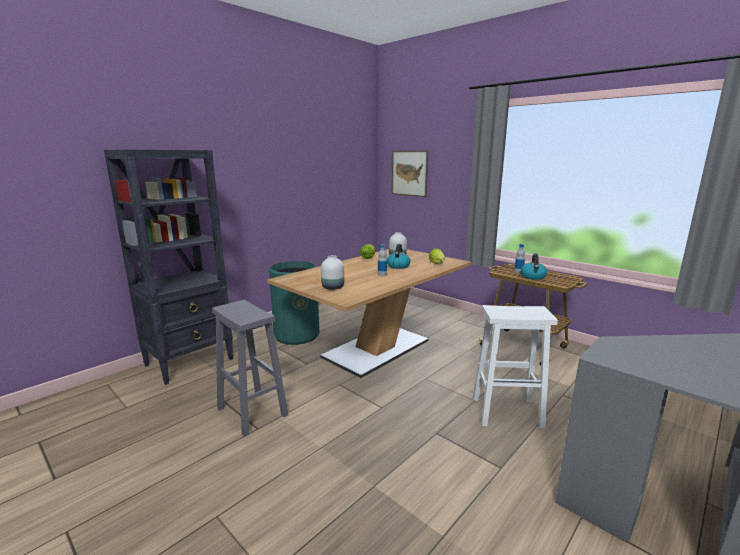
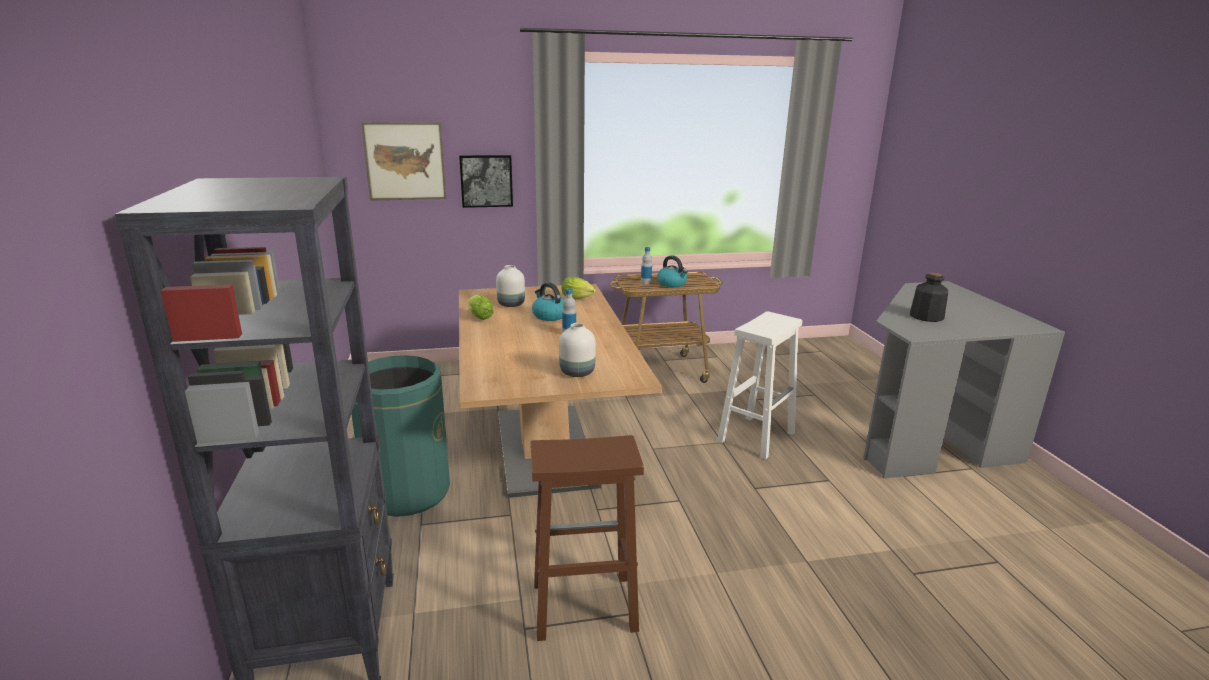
camera: 55 degrees left, 5 degrees up
grey stool [212,300,288,437] -> brown stool [531,435,644,641]
none -> picture [459,155,513,208]
none -> bottle [910,272,948,322]

